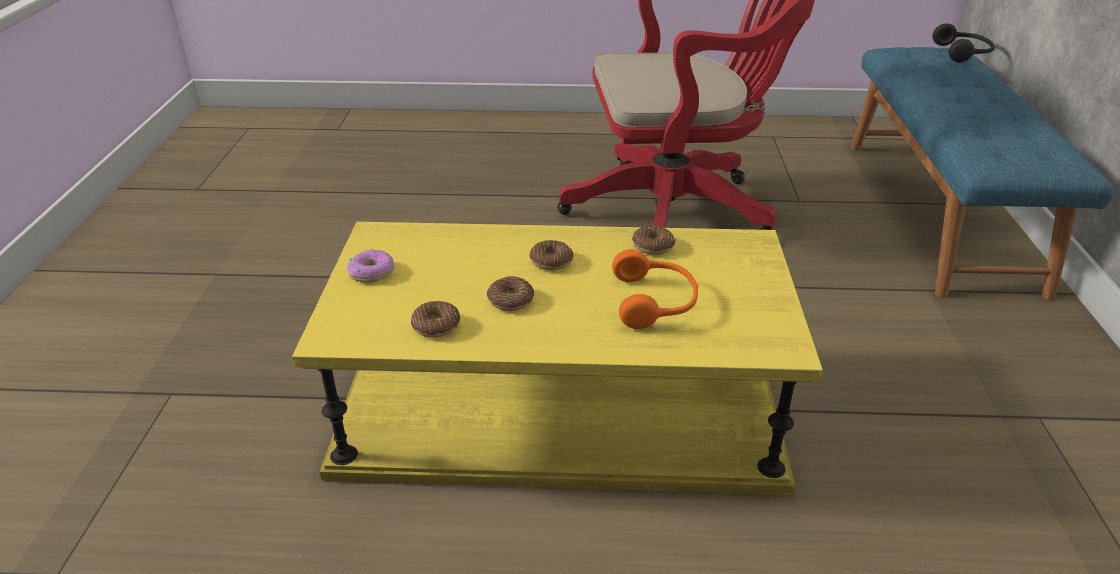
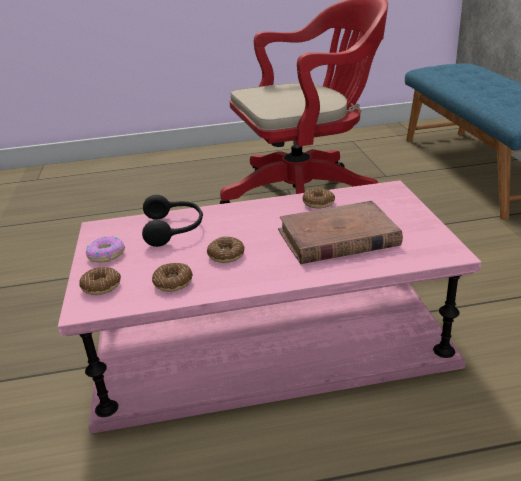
camera: 10 degrees left, 5 degrees down
yellow coffee table [292,222,823,495] -> pink coffee table [58,180,481,434]
donut [530,240,573,270] -> donut moved to [79,267,121,295]
orange headphones [612,249,698,329] -> brown book [278,201,403,264]
black headphones [932,24,995,62] -> black headphones moved to [142,195,203,247]

